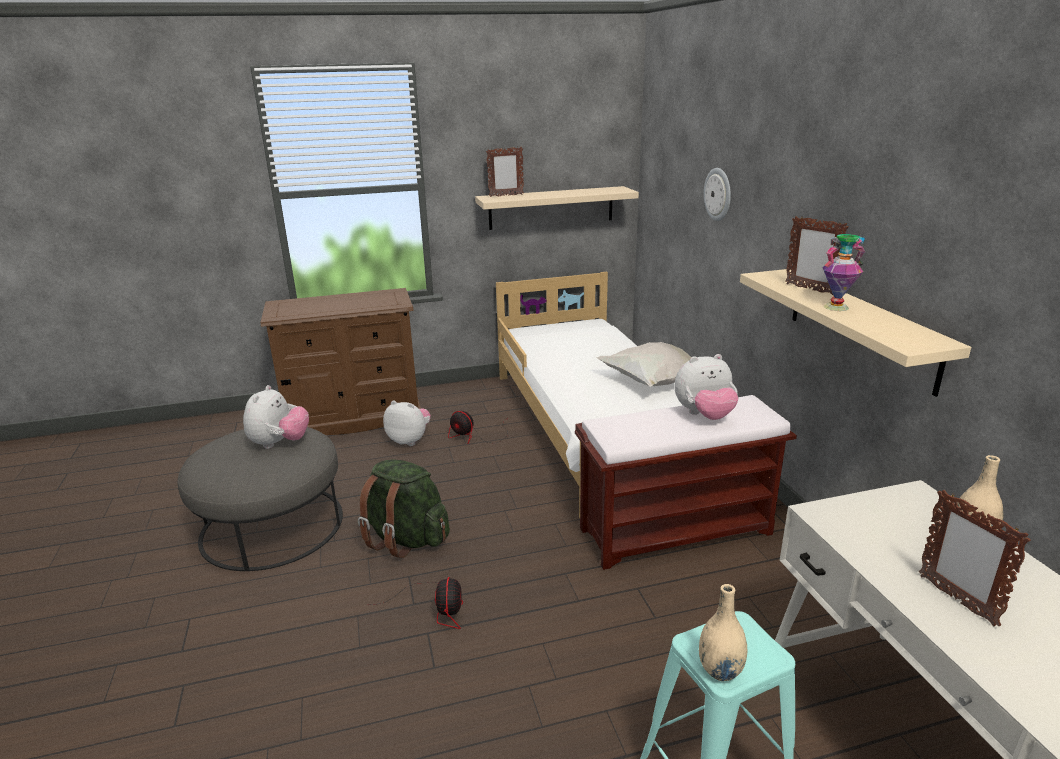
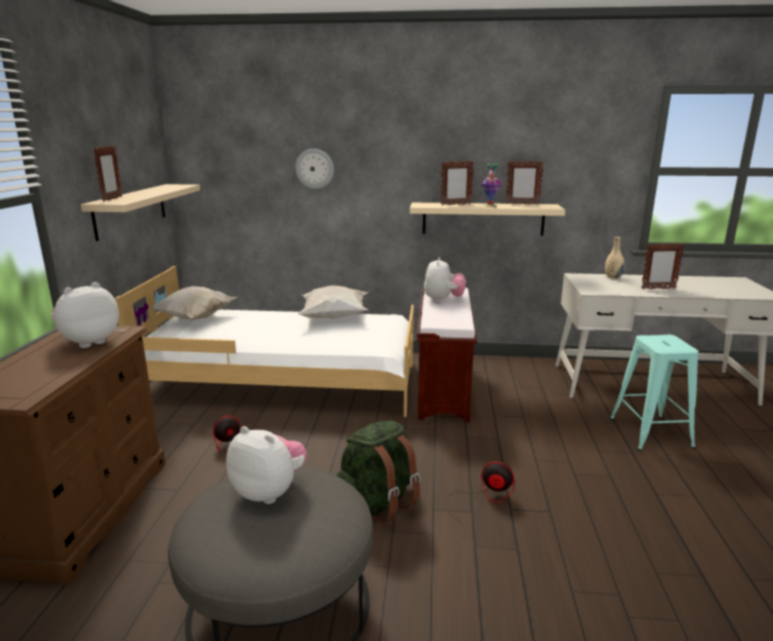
camera: 70 degrees left, 5 degrees down
plush toy [383,400,431,446] -> plush toy moved to [51,282,119,348]
beige vase [699,584,747,681] -> none
none -> white pillow [151,286,237,320]
none -> picture frame [506,161,544,205]

